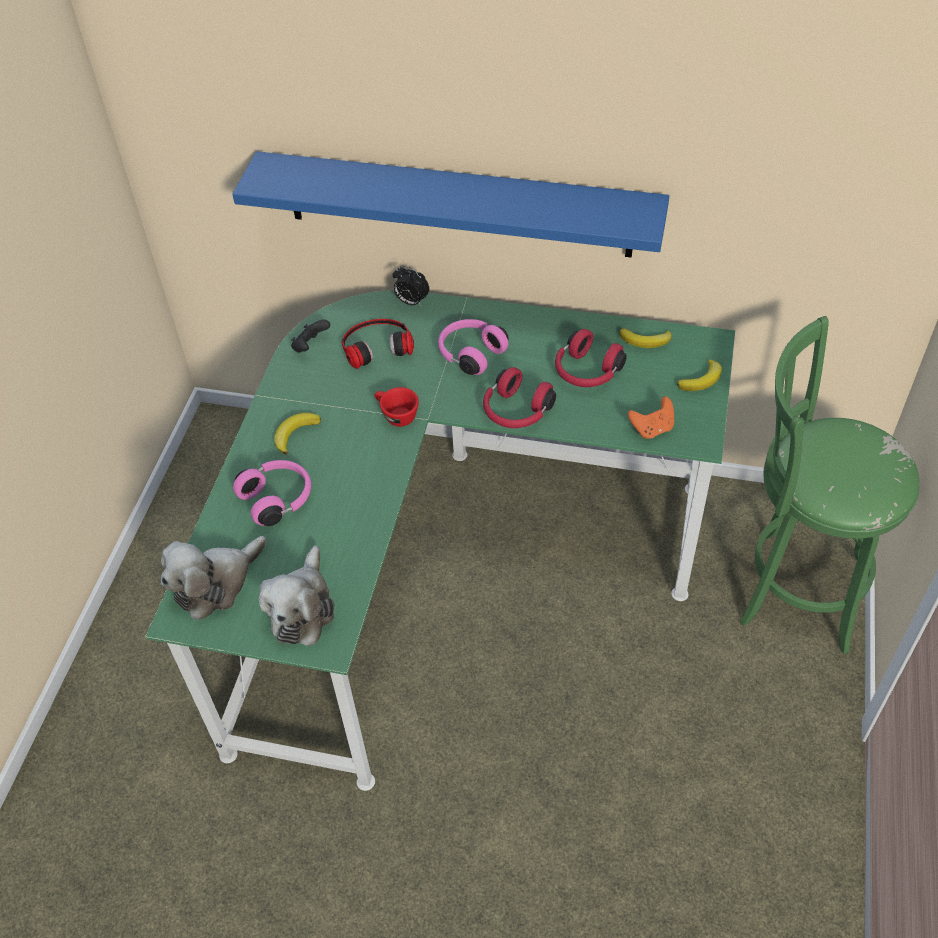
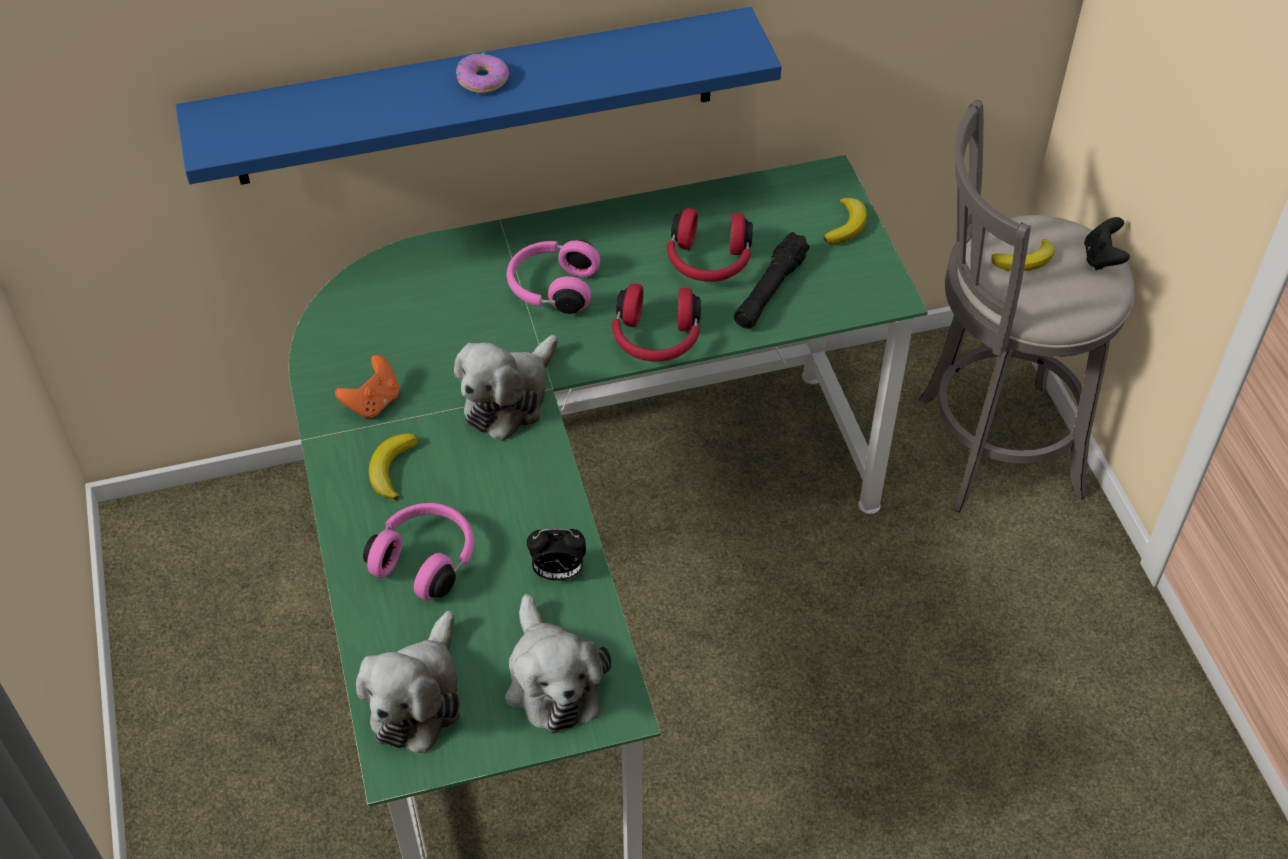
camera: 30 degrees left, 0 degrees up
black game controller [291,319,330,353] -> black game controller moved to [1084,217,1130,270]
headphones [342,319,414,369] -> none
red cup [374,387,419,427] -> plush toy [454,335,558,441]
alarm clock [393,266,429,306] -> alarm clock moved to [527,528,586,581]
banana [619,328,671,348] -> banana moved to [992,239,1055,271]
orange game controller [628,396,674,439] -> orange game controller moved to [335,355,400,419]
green stool [740,316,920,654] -> grey stool [919,100,1135,512]
none -> donut [456,53,509,94]
none -> black flashlight [734,232,810,329]

